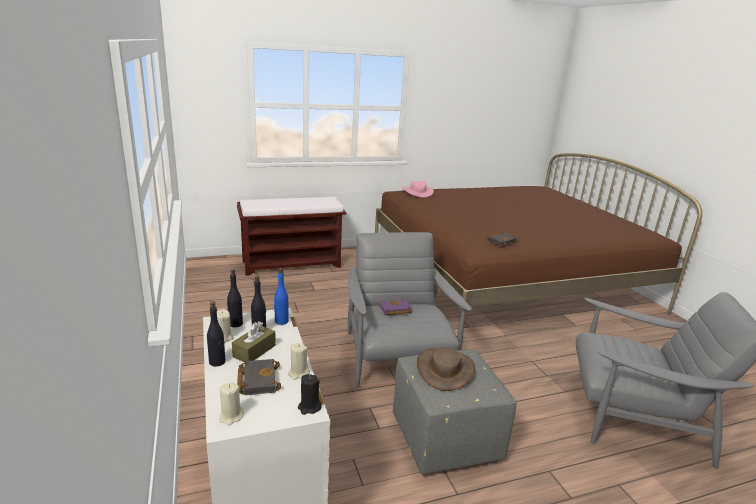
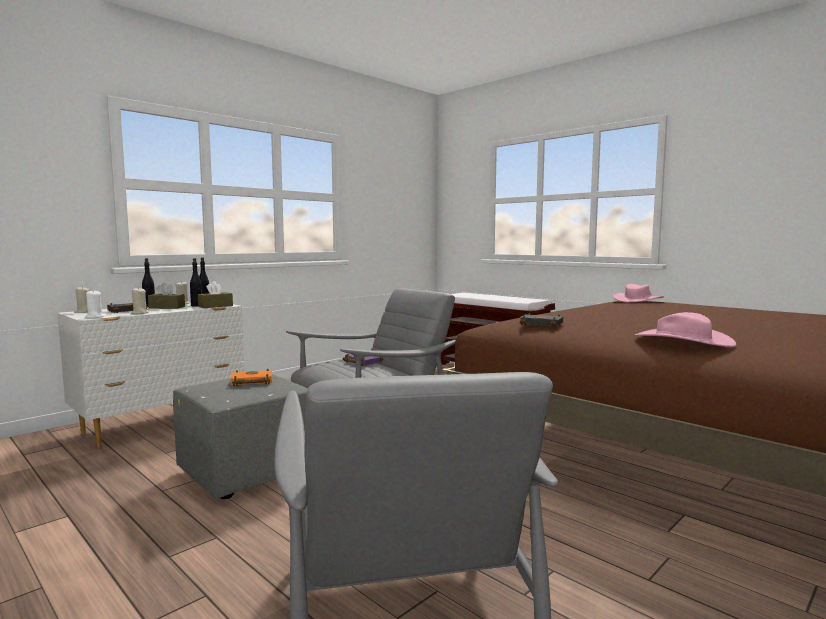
camera: 65 degrees right, 15 degrees down
blue bottle [274,268,289,325] -> brown tissue box [198,281,233,308]
black candle [298,374,322,415] -> white candle [85,291,104,318]
brown hat [417,347,475,391] -> orange book [231,369,272,386]
none -> pink hat [635,312,736,347]

